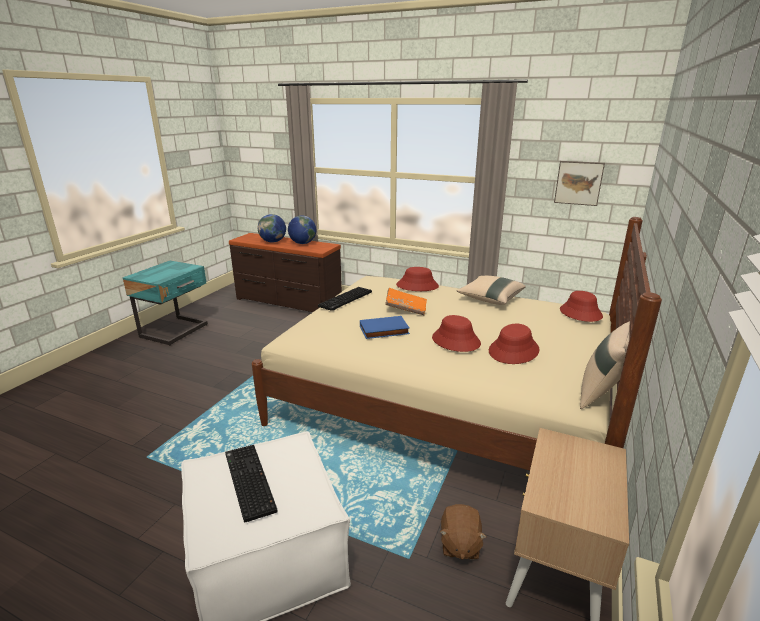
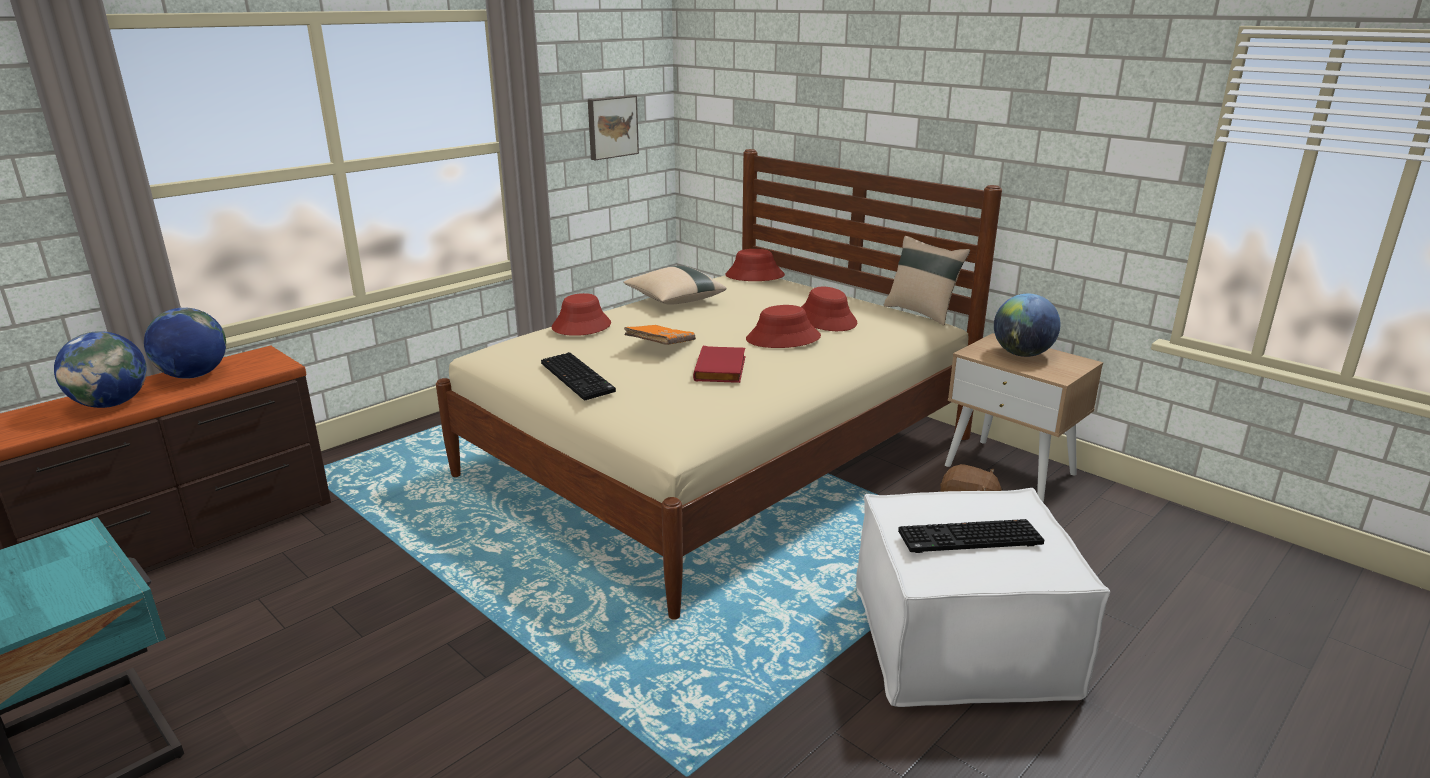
camera: 70 degrees left, 0 degrees up
blue book [360,316,410,339] -> red book [693,346,745,383]
none -> globe [994,294,1060,357]

